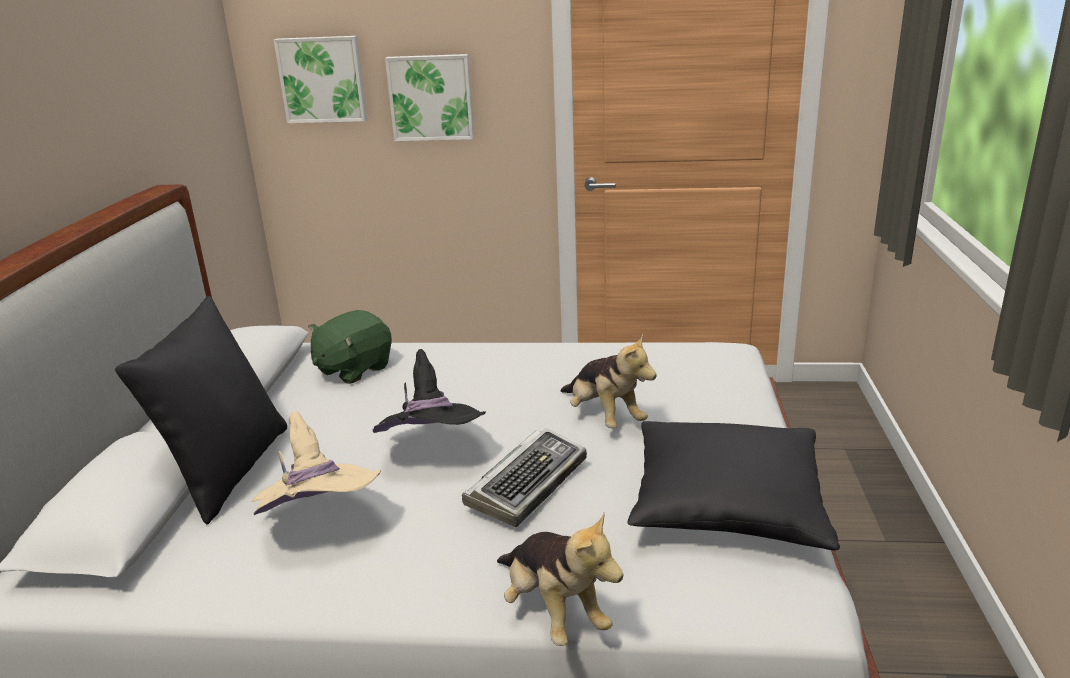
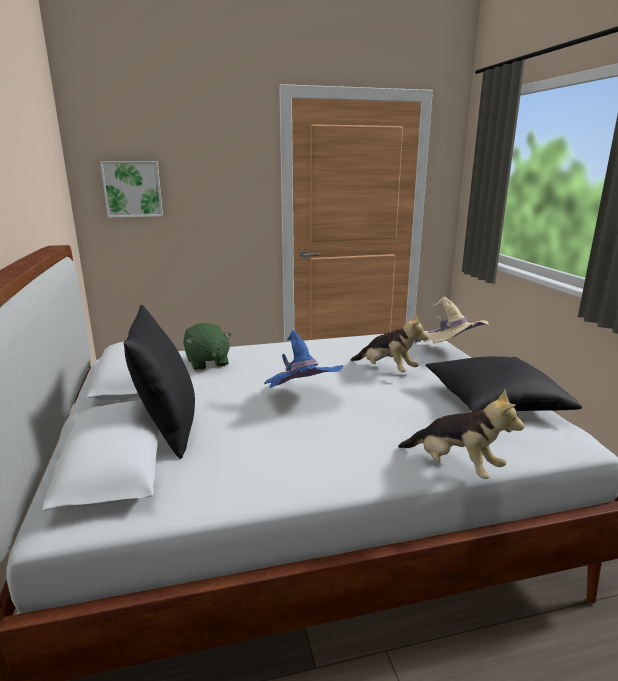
camera: 20 degrees left, 5 degrees down
beige hat [252,411,381,515] -> beige hat moved to [414,296,489,344]
green plush toy [308,310,392,384] -> green plush toy turned 45 degrees counterclockwise [183,323,232,371]
black hat [373,349,486,433] -> blue hat [264,330,343,388]
picture [385,54,474,141] -> none
keyboard [462,428,587,527] -> none

